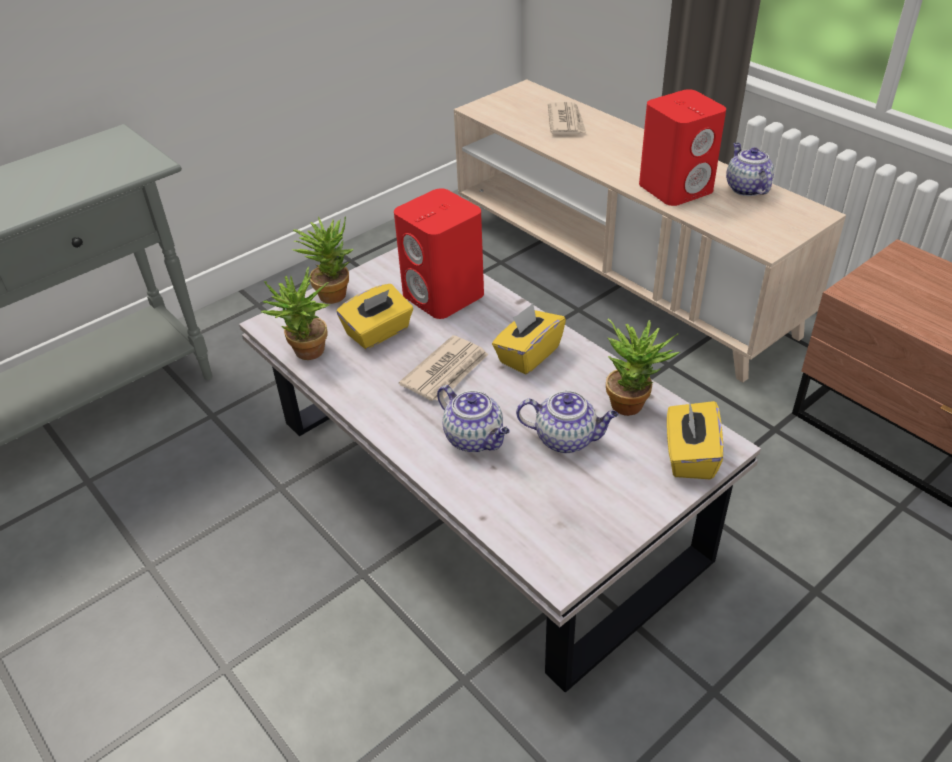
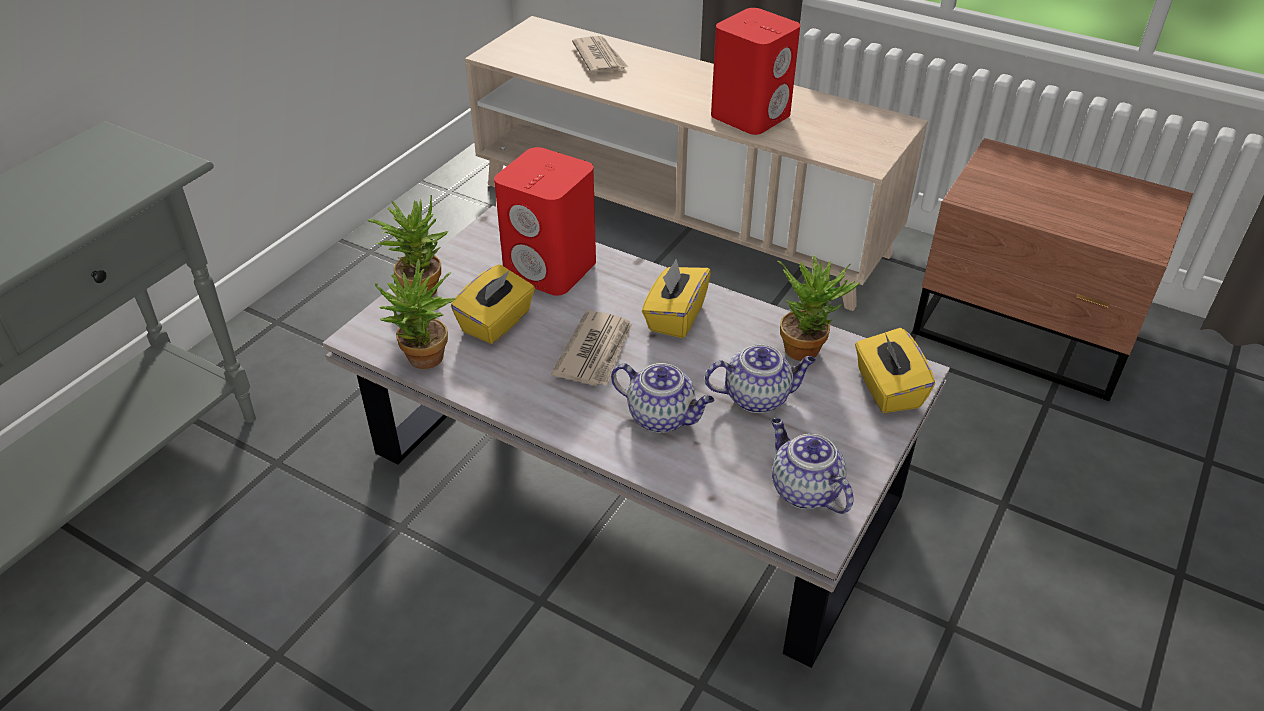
camera: 20 degrees left, 0 degrees up
teapot [726,143,774,196] -> teapot moved to [771,418,854,514]

